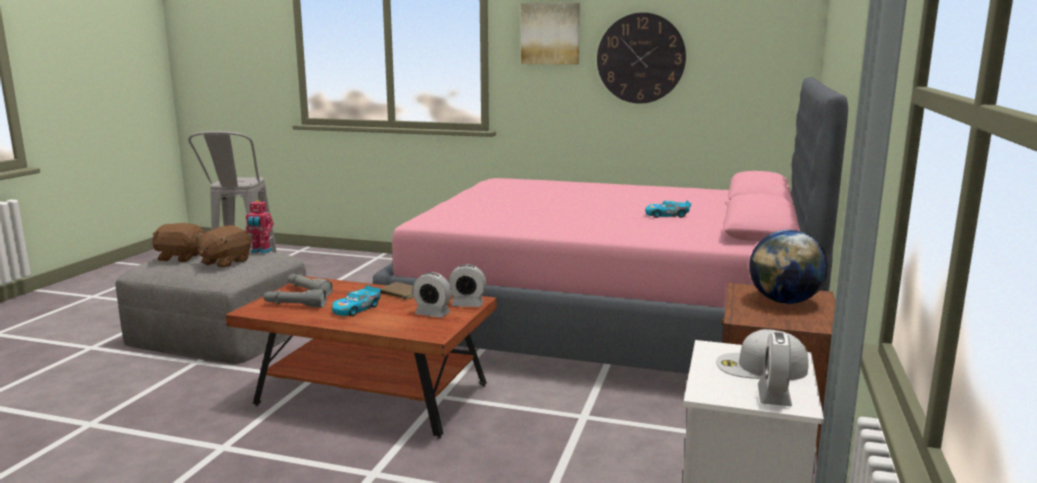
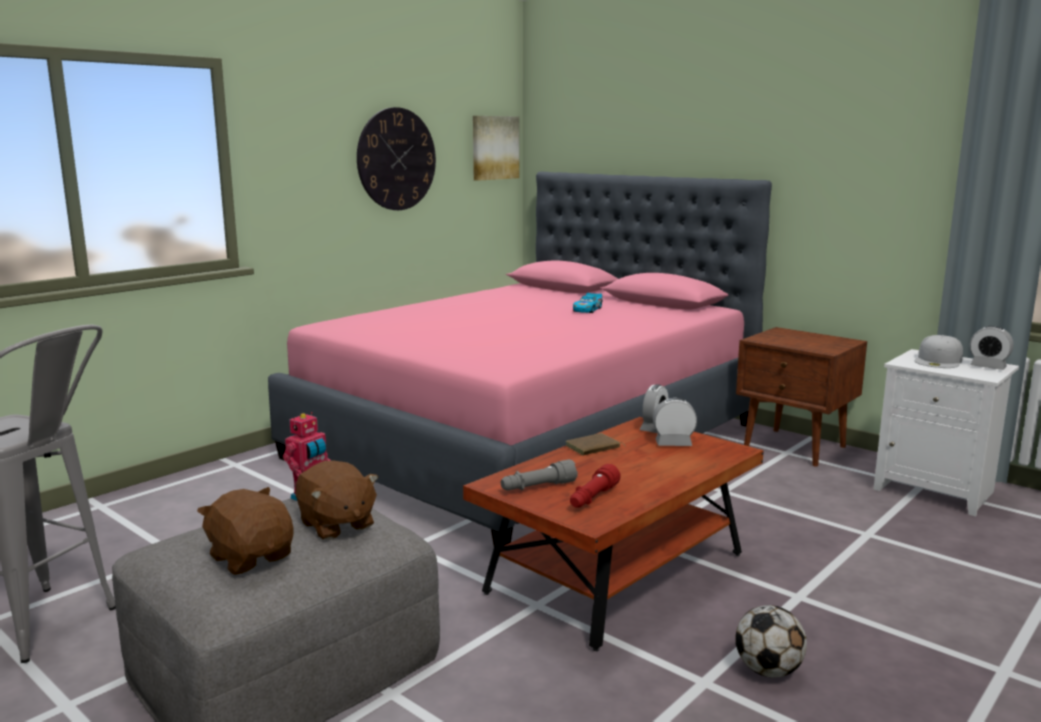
camera: 65 degrees left, 0 degrees up
brown plush toy [152,223,205,262] -> brown plush toy turned 105 degrees clockwise [197,487,294,575]
grey flashlight [264,289,327,307] -> red flashlight [570,464,621,508]
toy car [332,285,381,316] -> none
alarm clock [413,272,452,318] -> alarm clock turned 135 degrees counterclockwise [653,398,697,446]
picture [521,3,580,65] -> picture moved to [473,116,519,181]
globe [749,230,828,304] -> none
none -> football [735,605,807,677]

